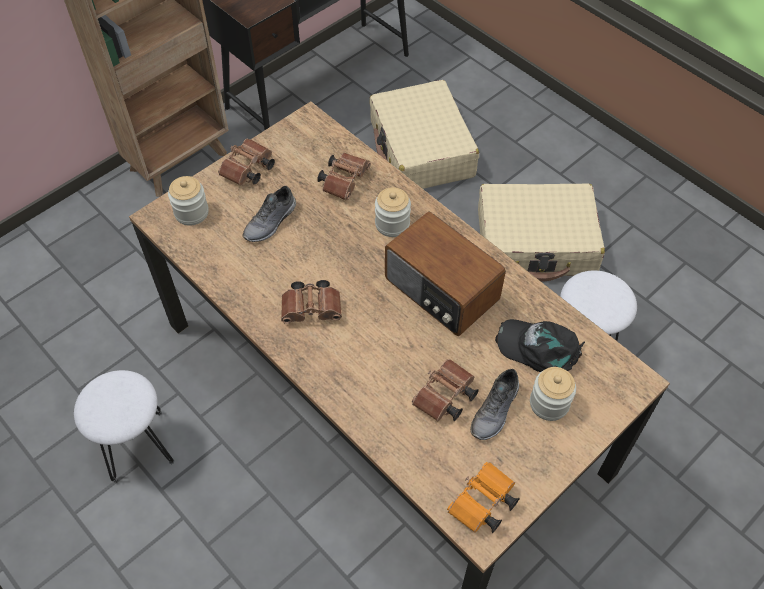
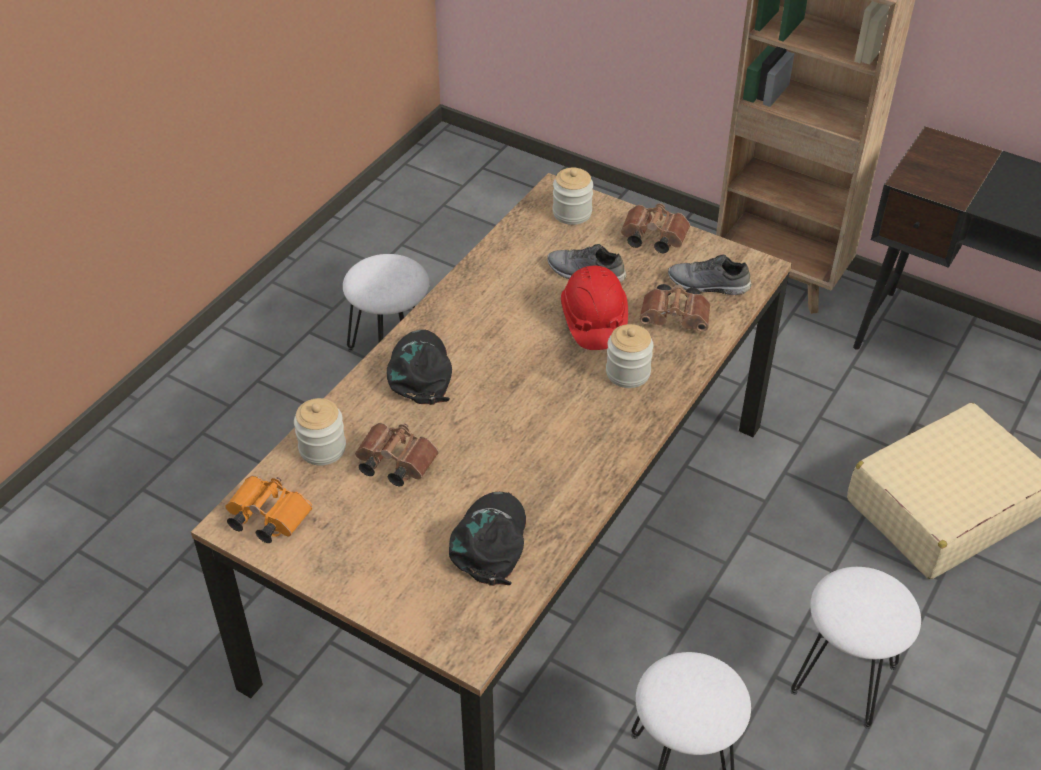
camera: 75 degrees right, 10 degrees down
brown binoculars [281,280,342,324] -> none
radio [385,211,506,337] -> none
grey shoe [470,369,519,440] -> grey shoe moved to [668,254,751,295]
beige suitcase [478,183,605,281] -> white stool [790,567,921,729]
jar [530,367,576,421] -> jar moved to [294,398,346,465]
none -> black cap [387,329,452,405]
none -> red hard hat [561,266,628,350]

